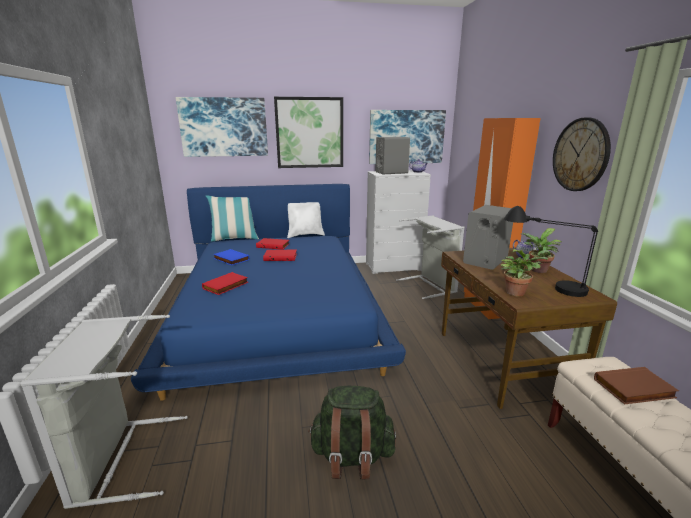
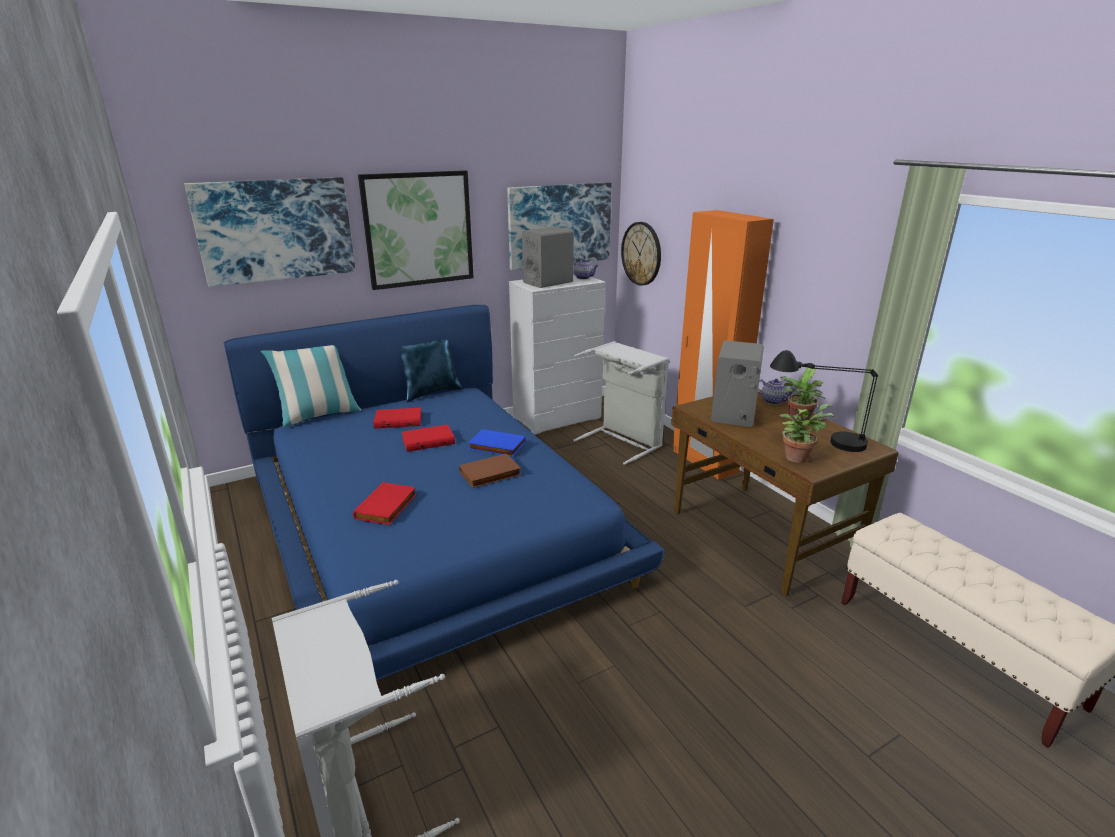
camera: 20 degrees left, 5 degrees up
blue book [213,249,250,265] -> blue book moved to [468,429,525,457]
white pillow [287,202,325,238] -> blue pillow [400,339,463,402]
green backpack [308,386,396,480] -> none
wall clock [553,117,611,191] -> wall clock moved to [621,222,661,286]
brown book [594,367,679,404] -> brown book moved to [459,454,521,488]

